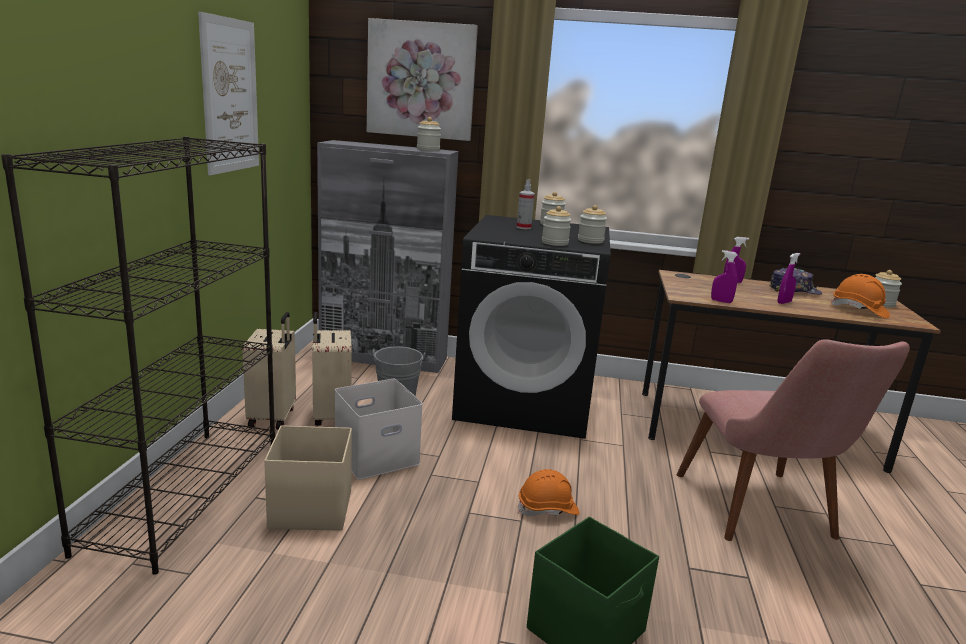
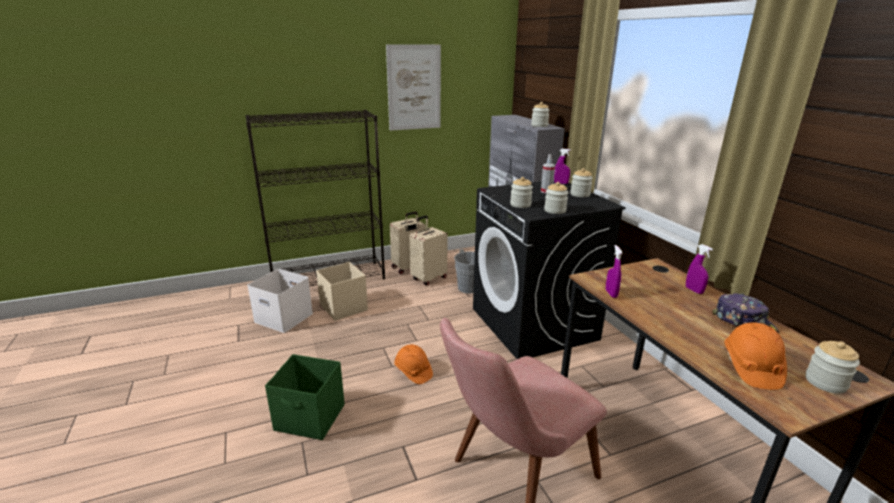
camera: 60 degrees right, 5 degrees up
white storage box [335,379,423,480] -> white storage box moved to [247,269,313,333]
picture [367,18,478,141] -> none
purple spray bottle [777,253,800,304] -> purple spray bottle moved to [554,149,571,184]

